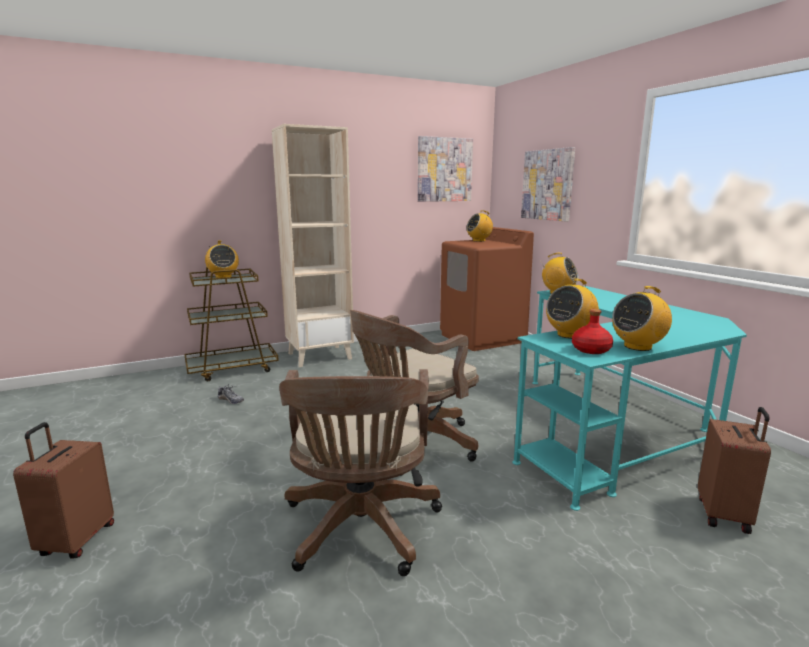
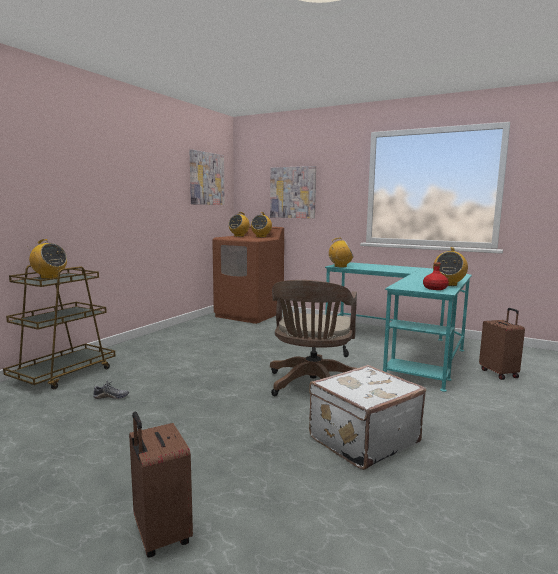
camera: 35 degrees left, 5 degrees down
beige bookcase [272,124,354,367] -> none
brown office chair [279,369,442,576] -> white suitcase [309,365,426,470]
radio [546,279,599,339] -> radio moved to [251,212,272,237]

